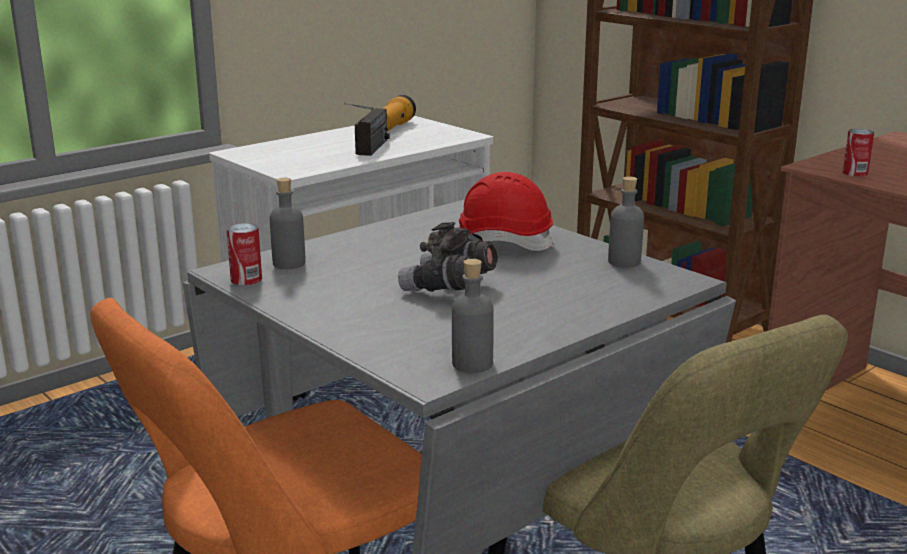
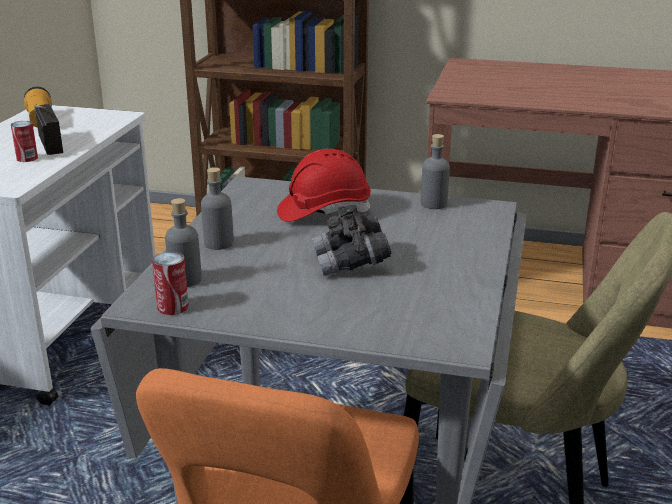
camera: 35 degrees left, 5 degrees up
grey bottle [452,259,494,373] -> grey bottle moved to [201,167,234,250]
can [843,129,874,177] -> can moved to [11,121,38,162]

